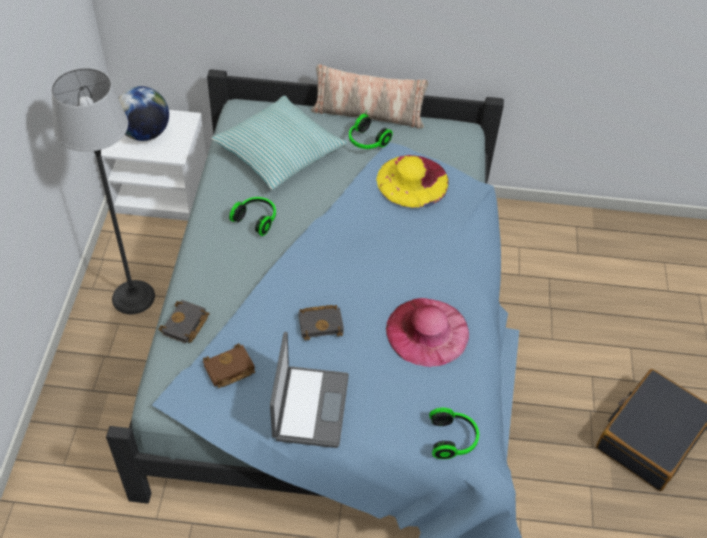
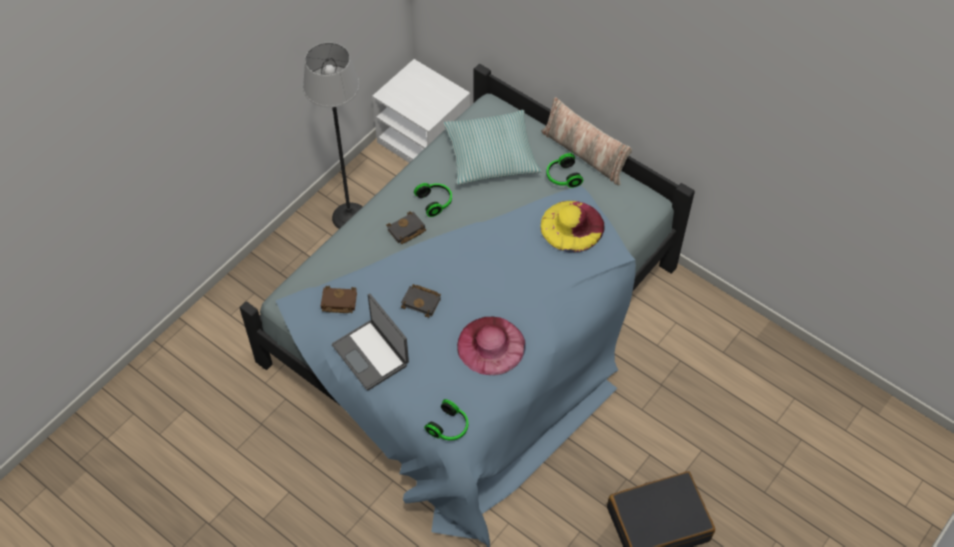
camera: 35 degrees right, 5 degrees up
globe [119,86,169,141] -> none
black book [158,300,210,344] -> black book moved to [386,211,426,244]
laptop [270,332,349,448] -> laptop turned 105 degrees clockwise [332,293,409,390]

